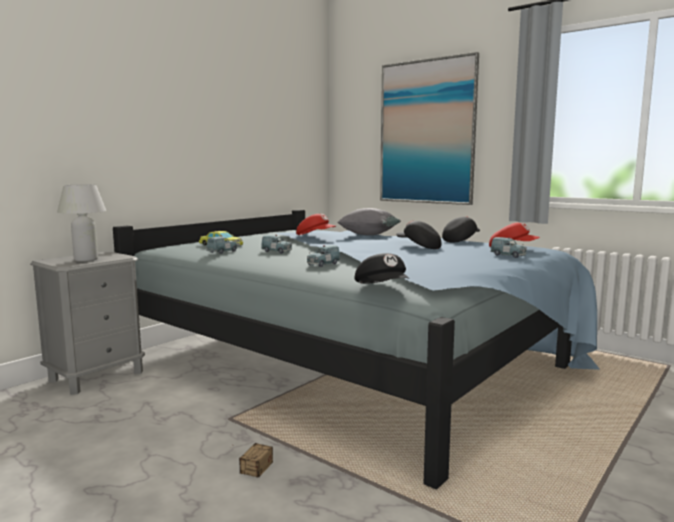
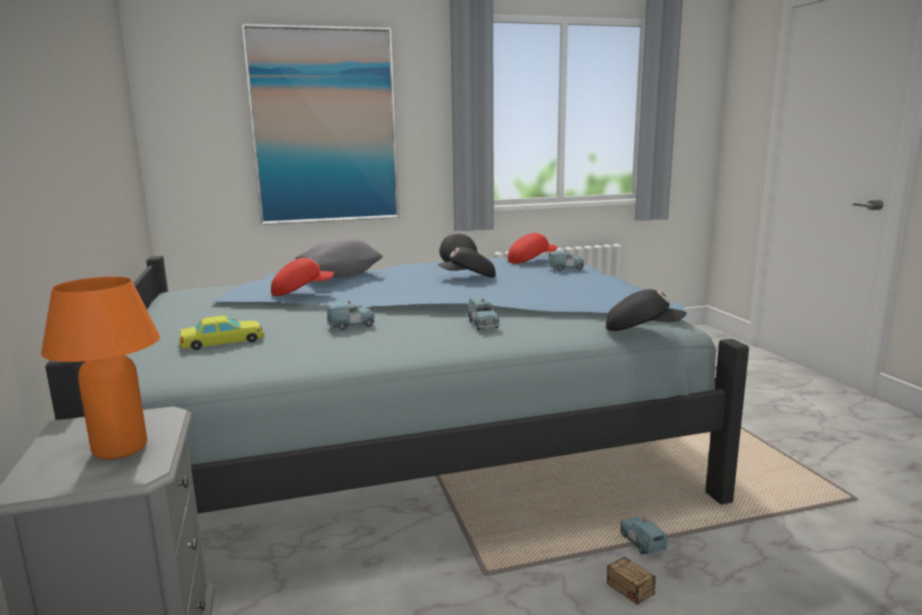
camera: 55 degrees left, 5 degrees up
white table lamp [57,185,106,262] -> orange table lamp [41,277,160,459]
blue toy car [206,235,237,254] -> blue toy car moved to [620,516,668,556]

